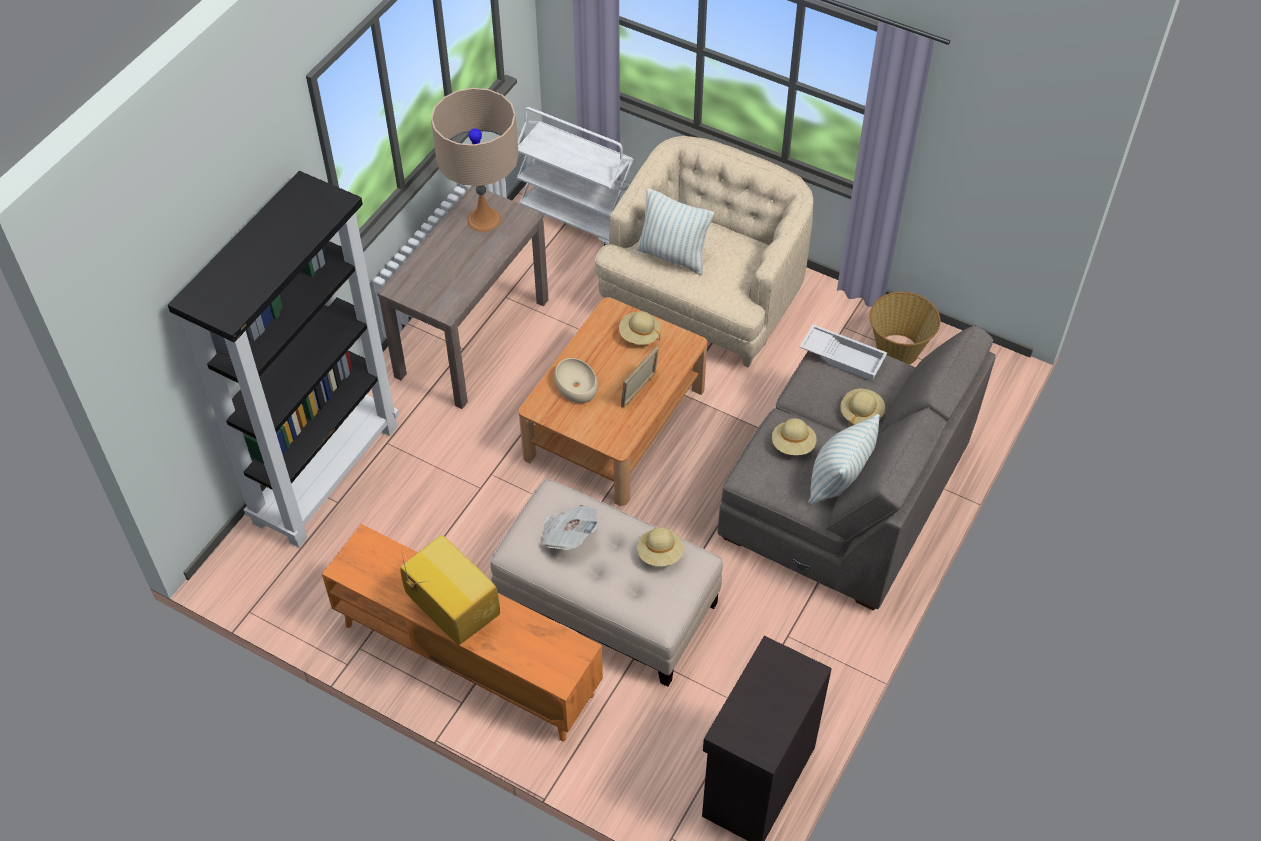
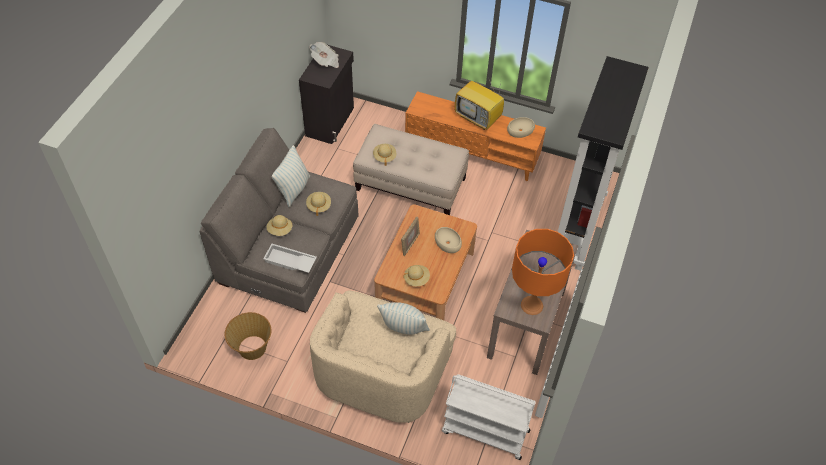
camera: 170 degrees right, 0 degrees up
beige table lamp [431,88,519,232] -> orange table lamp [512,229,574,315]
newspaper [541,505,598,550] -> newspaper moved to [309,42,339,68]
none -> beige bowl [507,117,535,138]

